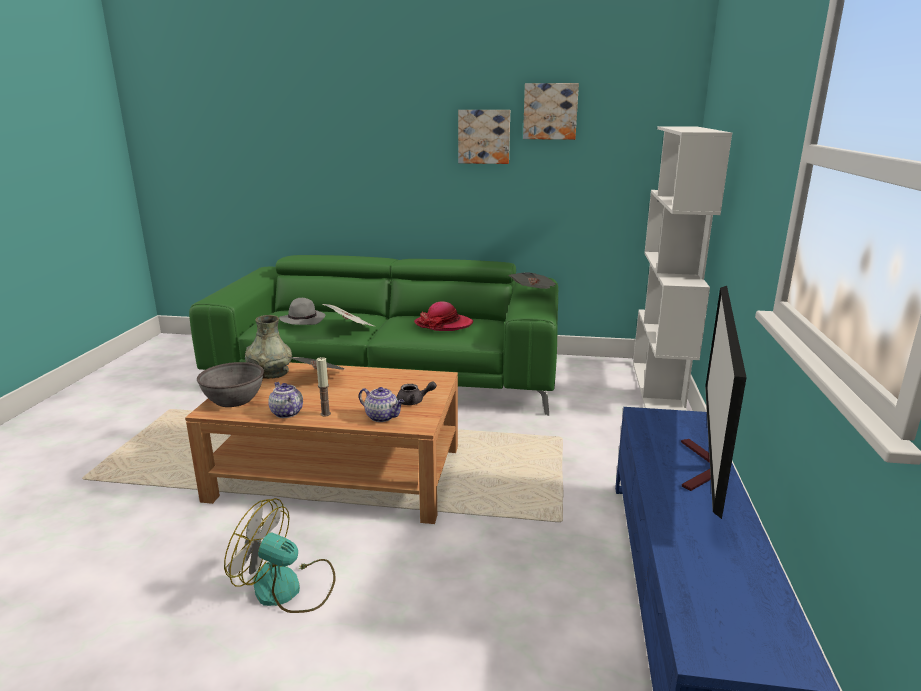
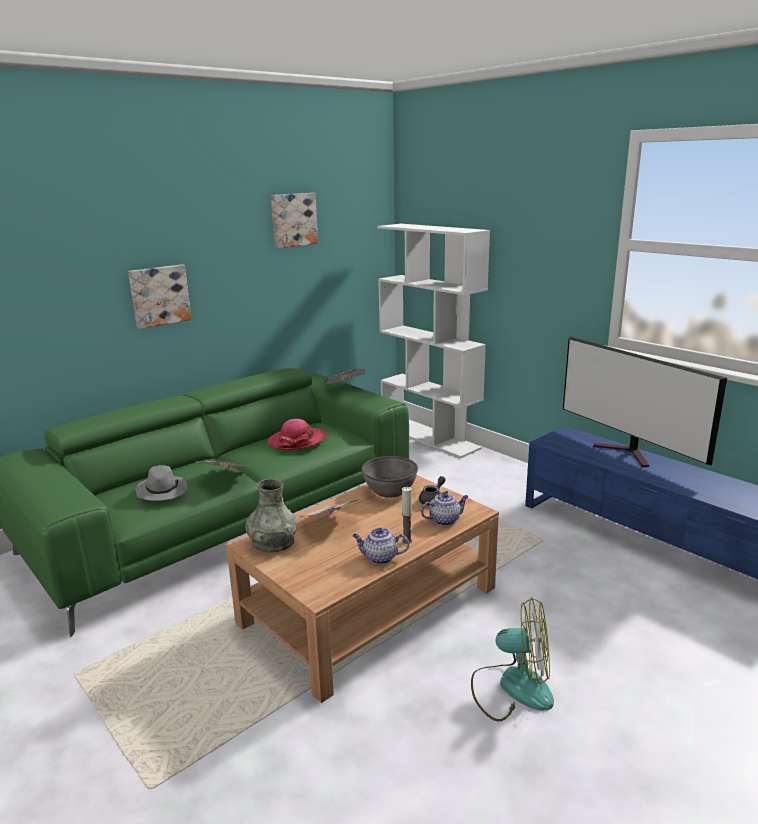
camera: 50 degrees left, 0 degrees up
grey bowl [197,362,264,407] -> grey bowl moved to [361,456,418,498]
fan [224,498,336,613] -> fan turned 135 degrees counterclockwise [471,597,554,721]
picture [458,110,510,164] -> picture moved to [128,264,192,329]

